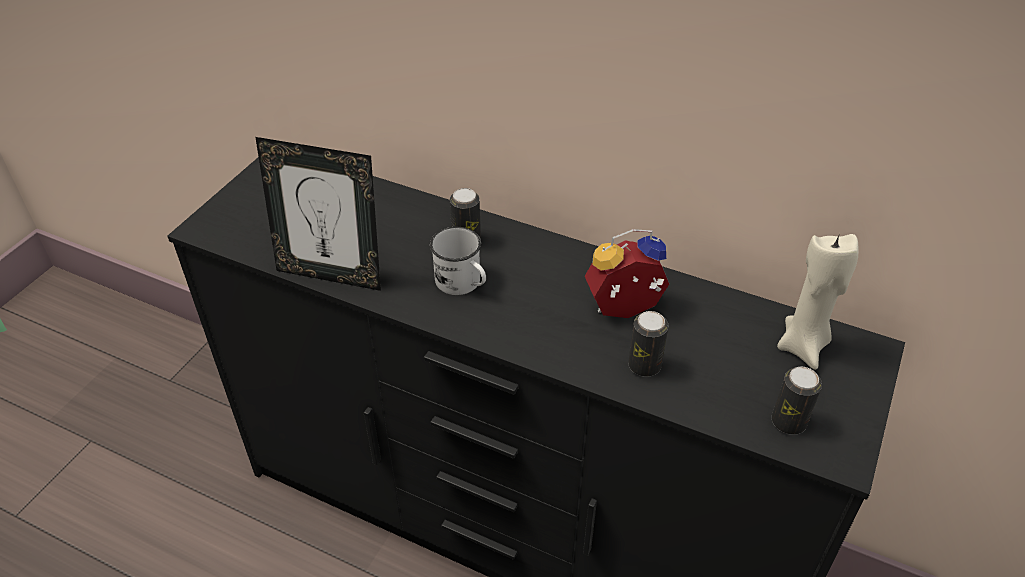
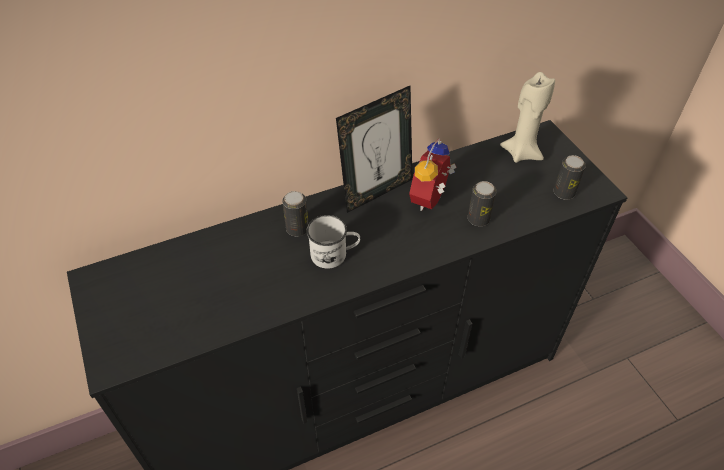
camera: 50 degrees left, 5 degrees up
picture frame [255,137,381,291] -> picture frame moved to [336,86,413,213]

